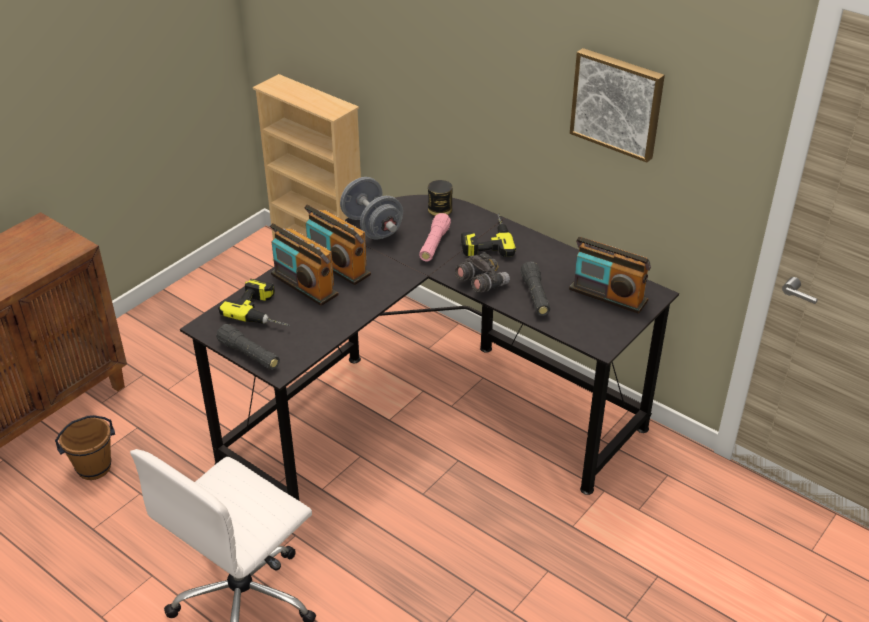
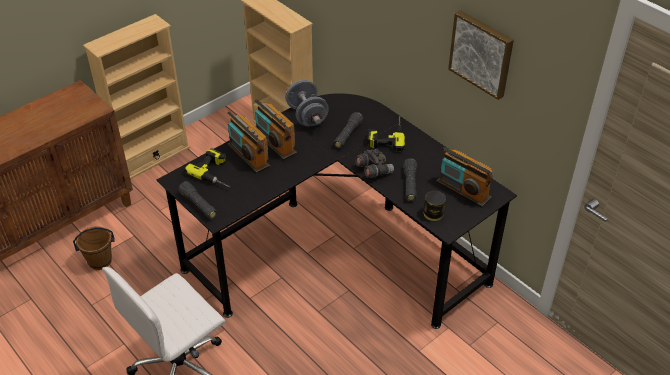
camera: 10 degrees right, 5 degrees up
pink flashlight [419,213,451,261] -> black flashlight [334,112,363,148]
can [428,180,453,216] -> can moved to [423,191,446,221]
none -> beige bookcase [83,14,190,179]

